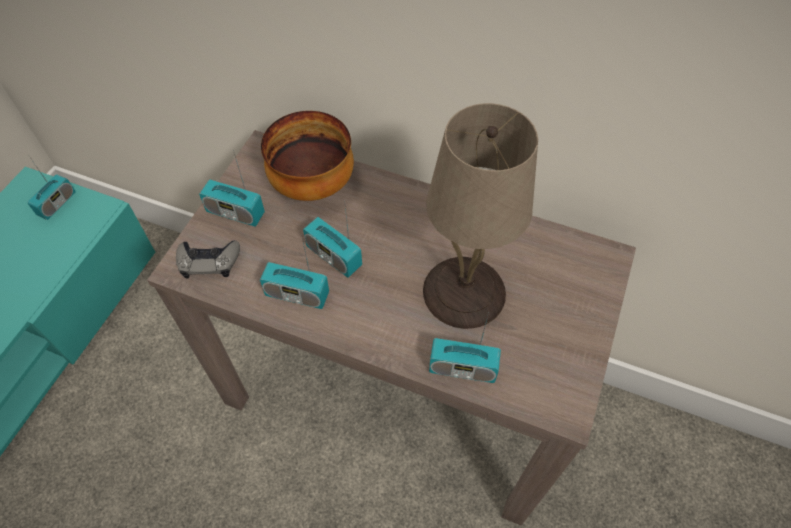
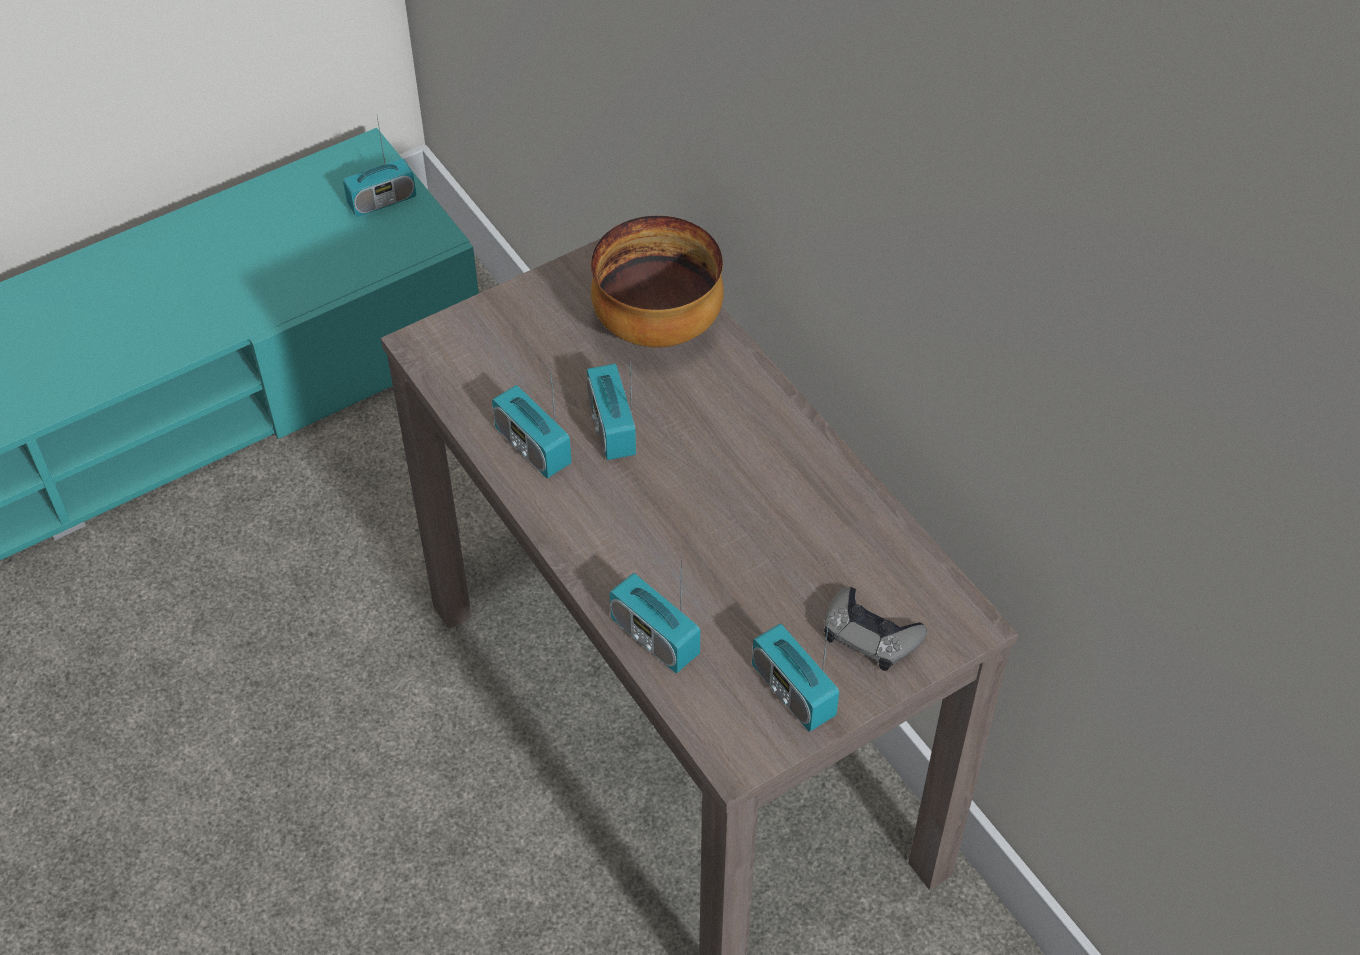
camera: 35 degrees right, 5 degrees down
grey game controller [176,240,240,278] -> grey game controller moved to [824,587,927,671]
radio [199,150,265,227] -> radio moved to [752,618,839,732]
beige table lamp [423,103,538,329] -> none

